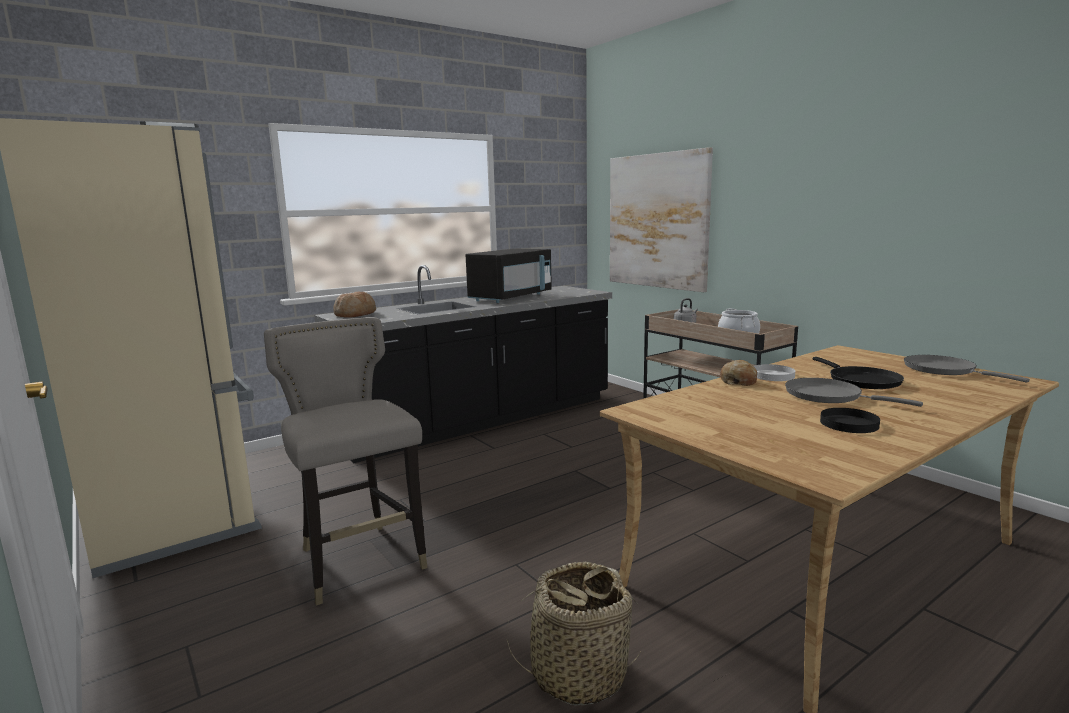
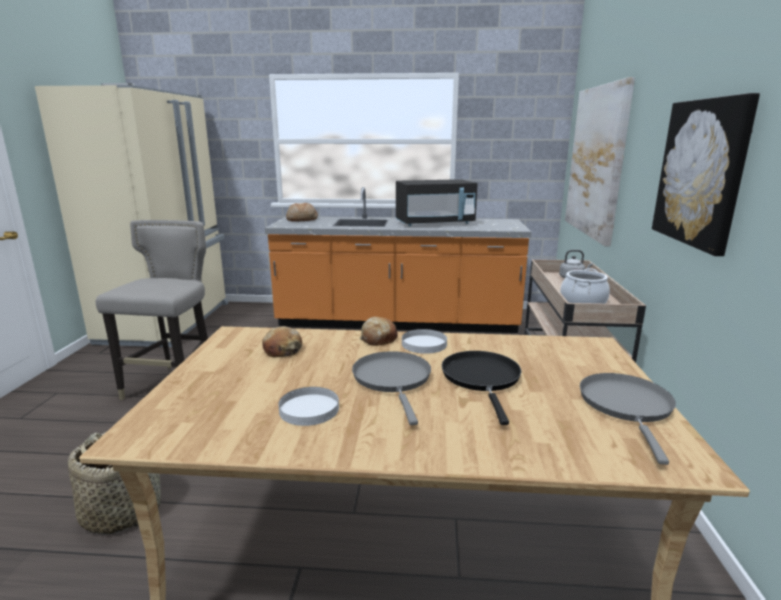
camera: 40 degrees right, 5 degrees up
black counter [314,265,612,463] -> orange counter [265,187,532,333]
black frying pan [813,357,904,389] -> black frying pan turned 150 degrees clockwise [442,351,521,425]
black plate [820,408,880,433] -> white plate [278,387,339,426]
none -> bread [262,326,302,357]
none -> picture [652,93,760,256]

